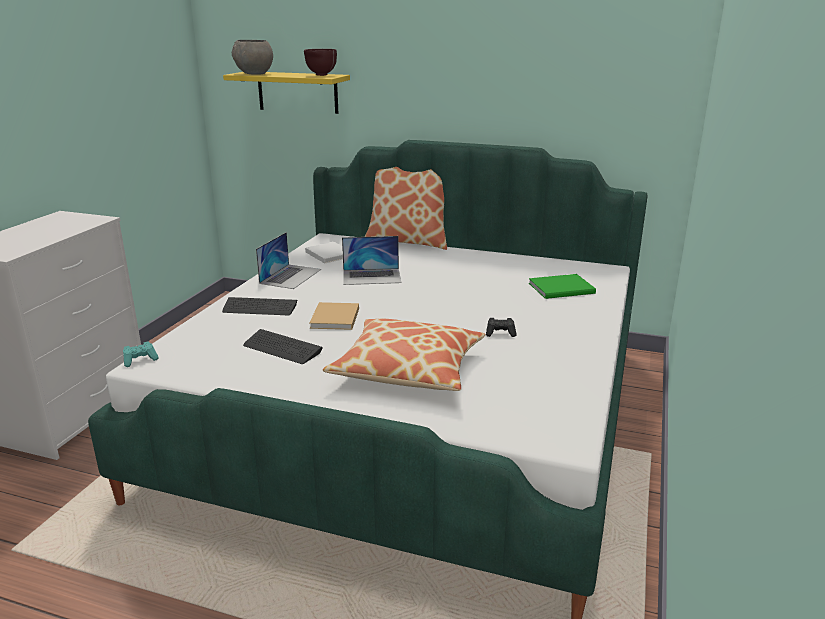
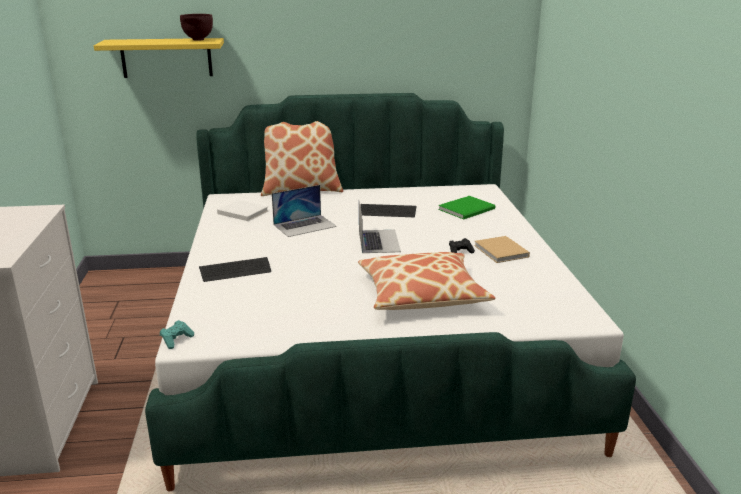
camera: 25 degrees left, 0 degrees up
grey bowl [232,40,273,75] -> none
keyboard [243,329,323,364] -> keyboard moved to [360,204,416,217]
laptop [256,232,321,289] -> laptop moved to [359,201,401,253]
beige book [309,302,359,330] -> beige book moved to [474,236,530,263]

